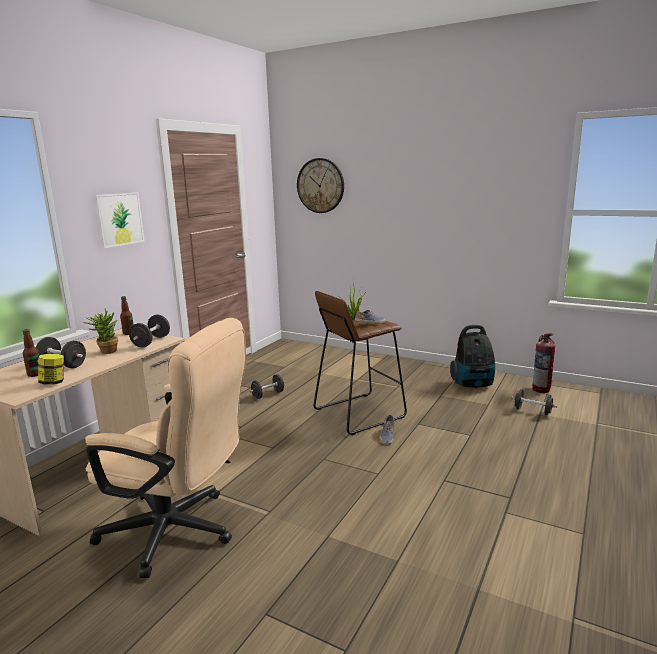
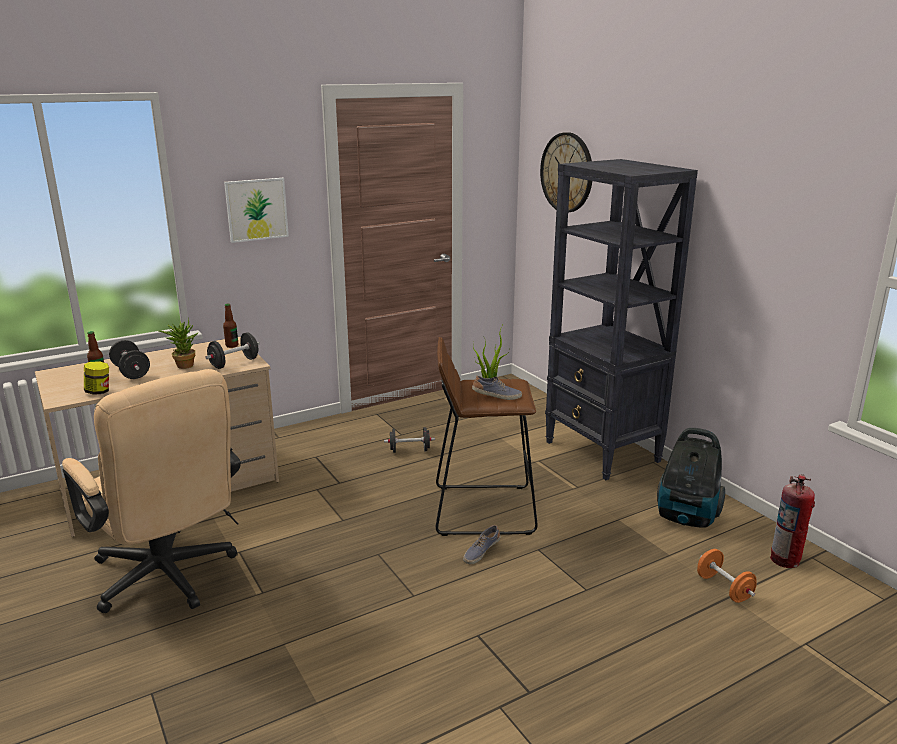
camera: 30 degrees right, 5 degrees up
black dumbbell [511,389,557,415] -> orange dumbbell [697,549,757,603]
none -> black bookcase [545,159,698,480]

